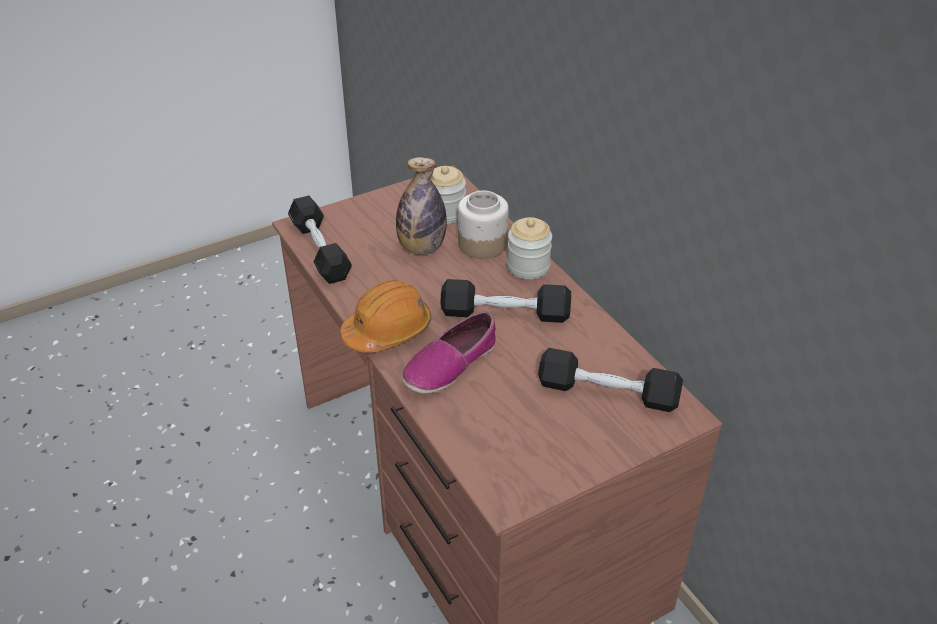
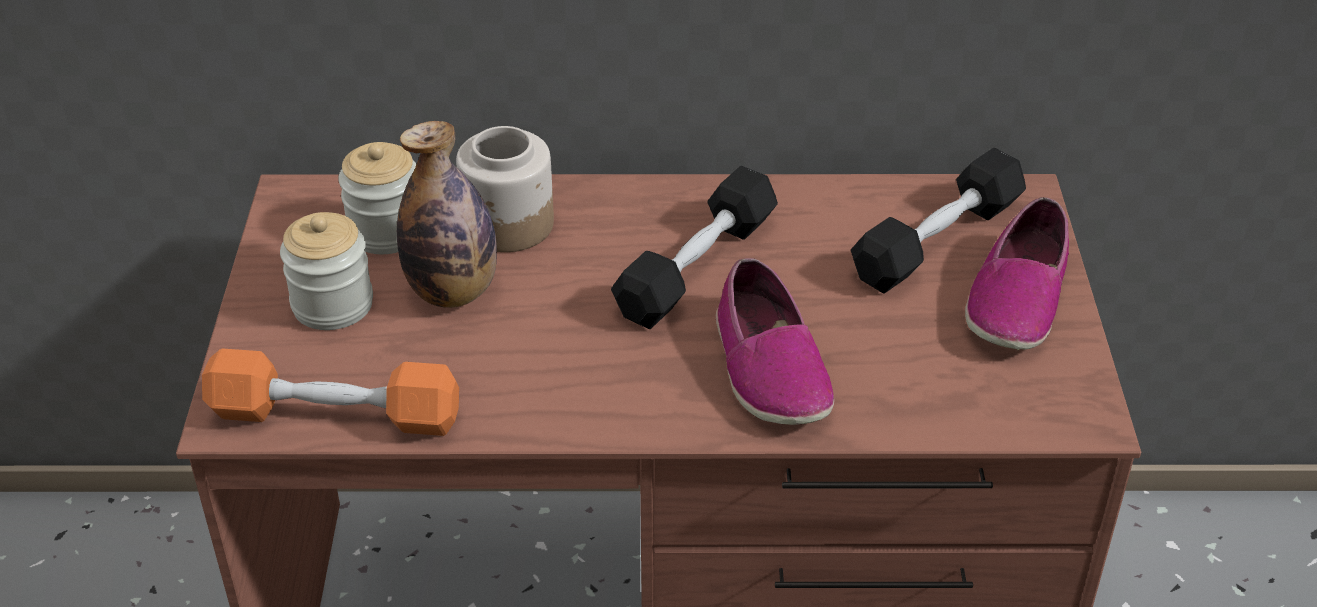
camera: 60 degrees left, 0 degrees up
black dumbbell [288,196,352,284] -> orange dumbbell [202,348,459,436]
orange hard hat [340,280,431,353] -> none
jar [507,217,552,279] -> jar moved to [280,212,373,330]
none -> shoe [965,197,1069,350]

